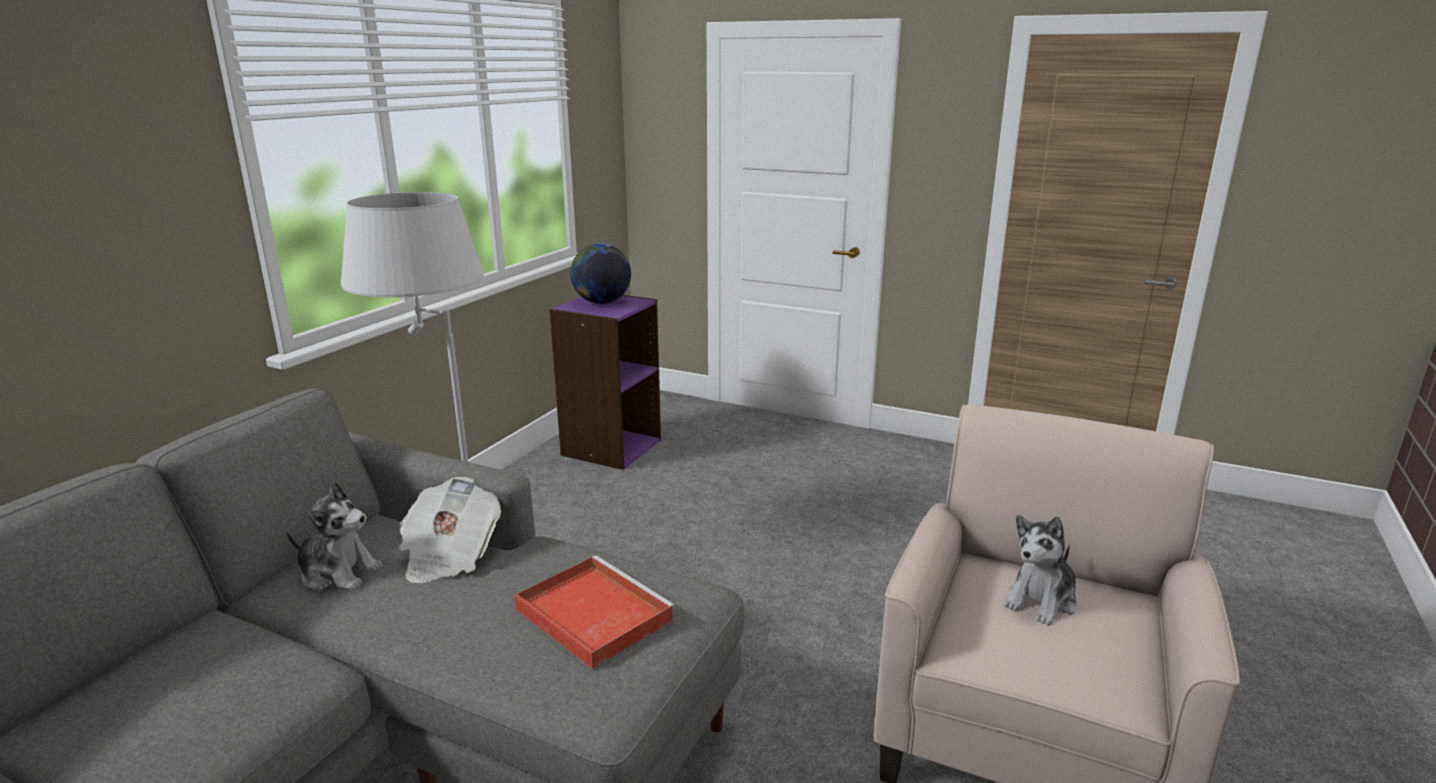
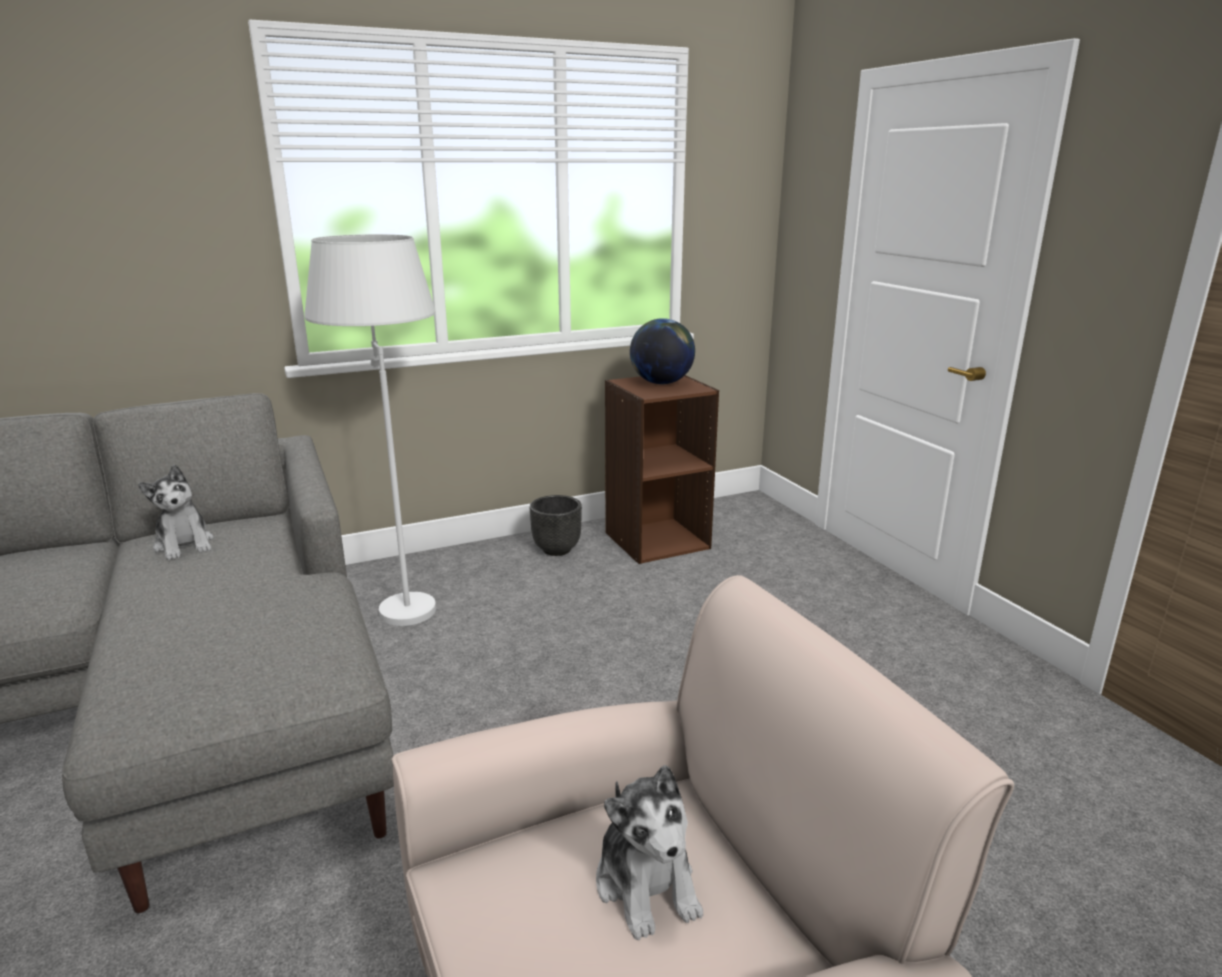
camera: 40 degrees right, 0 degrees up
newspaper [399,477,501,583] -> none
red tray [514,555,676,669] -> none
purple bookcase [549,295,661,470] -> brown bookcase [605,375,719,564]
plush toy [1004,515,1077,626] -> plush toy turned 105 degrees counterclockwise [596,765,703,940]
none -> black planter [530,495,582,556]

